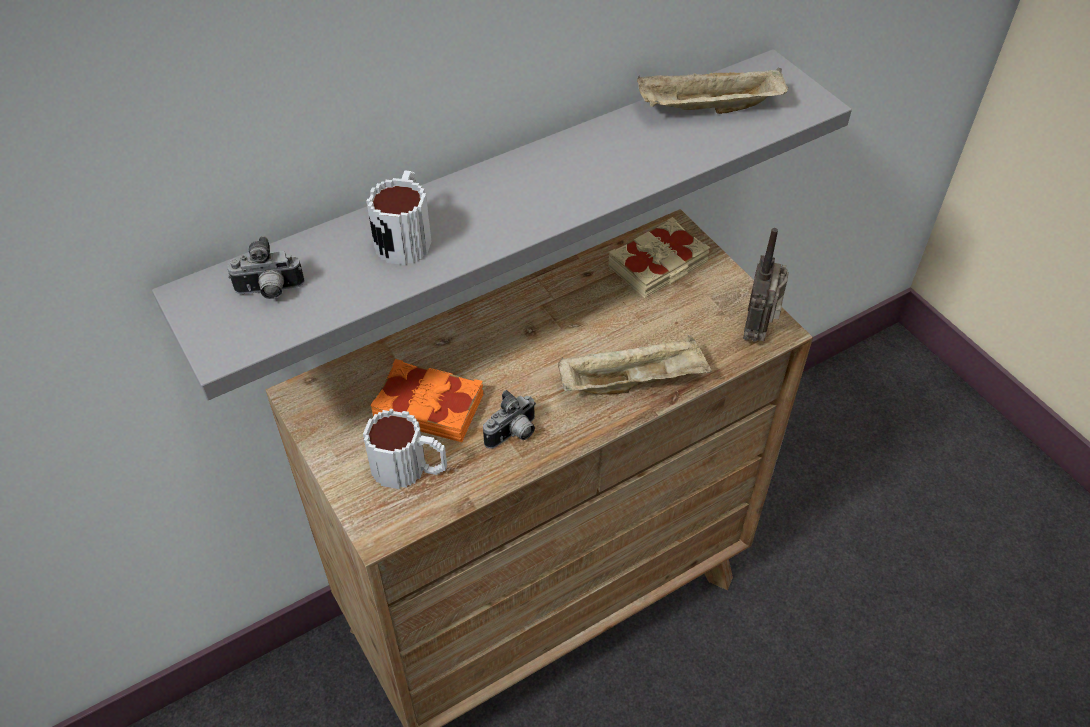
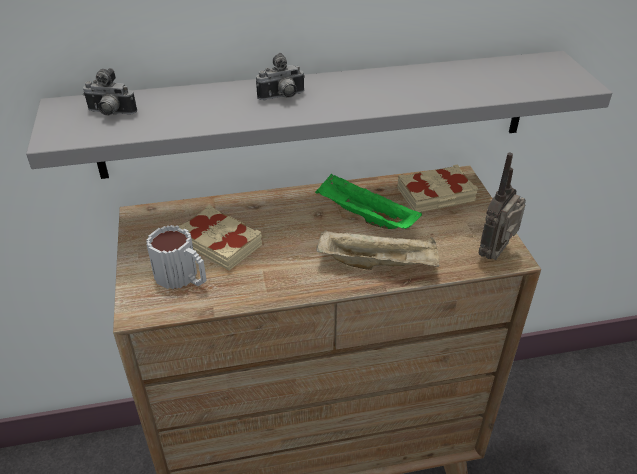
camera: 20 degrees right, 10 degrees down
mug [367,171,431,265] -> none
orange book [370,359,483,442] -> beige book [179,205,262,271]
camera [483,390,536,449] -> camera moved to [256,53,305,100]
beige tray [637,67,788,114] -> none
none -> green tray [315,173,422,229]

